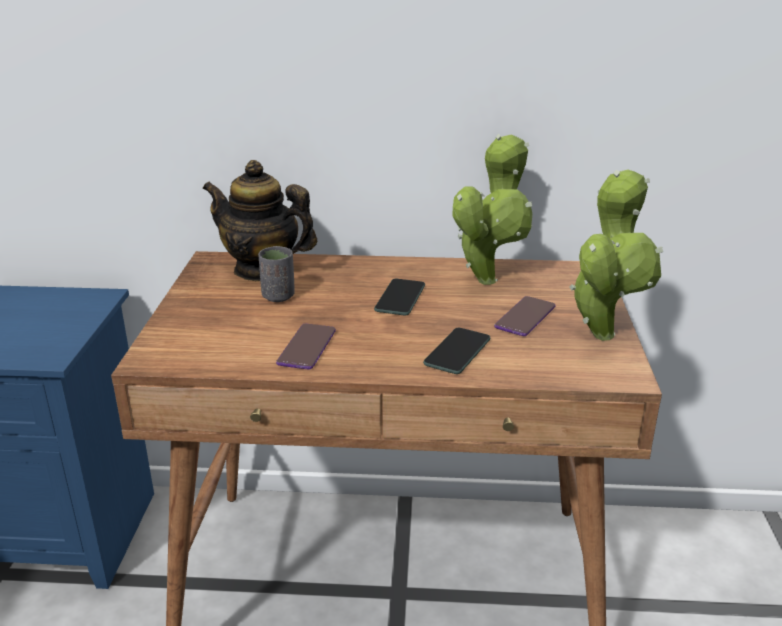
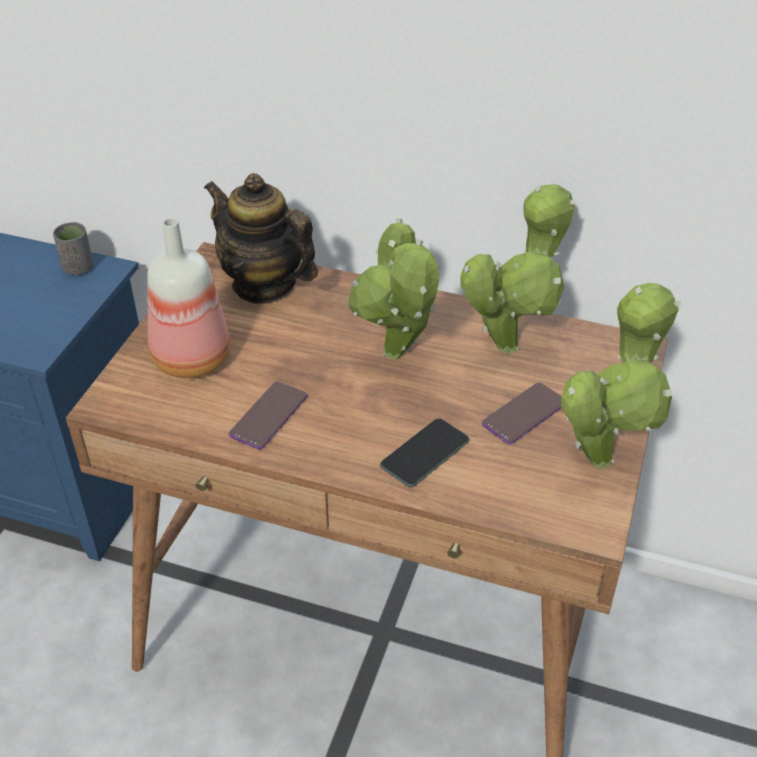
camera: 15 degrees right, 15 degrees up
grey cup [258,246,295,302] -> grey cup moved to [53,222,93,275]
phone [374,279,425,316] -> potted plant [348,218,441,359]
none -> bottle [147,218,231,378]

